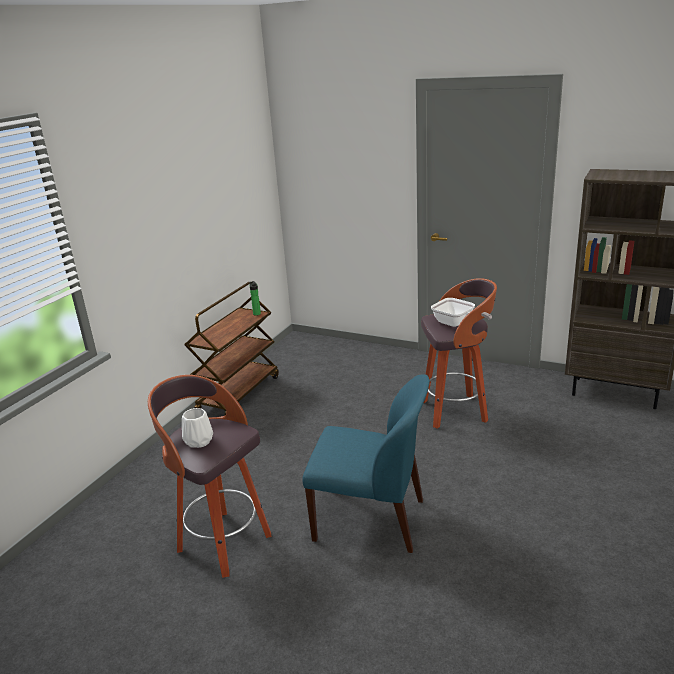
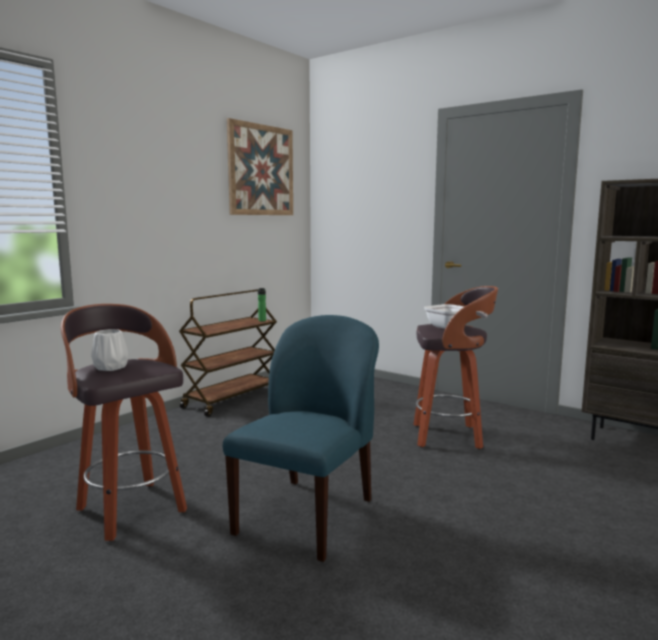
camera: 10 degrees right, 15 degrees down
blue chair [303,374,429,553] -> blue chair turned 90 degrees counterclockwise [222,315,379,562]
none -> picture [227,118,293,215]

